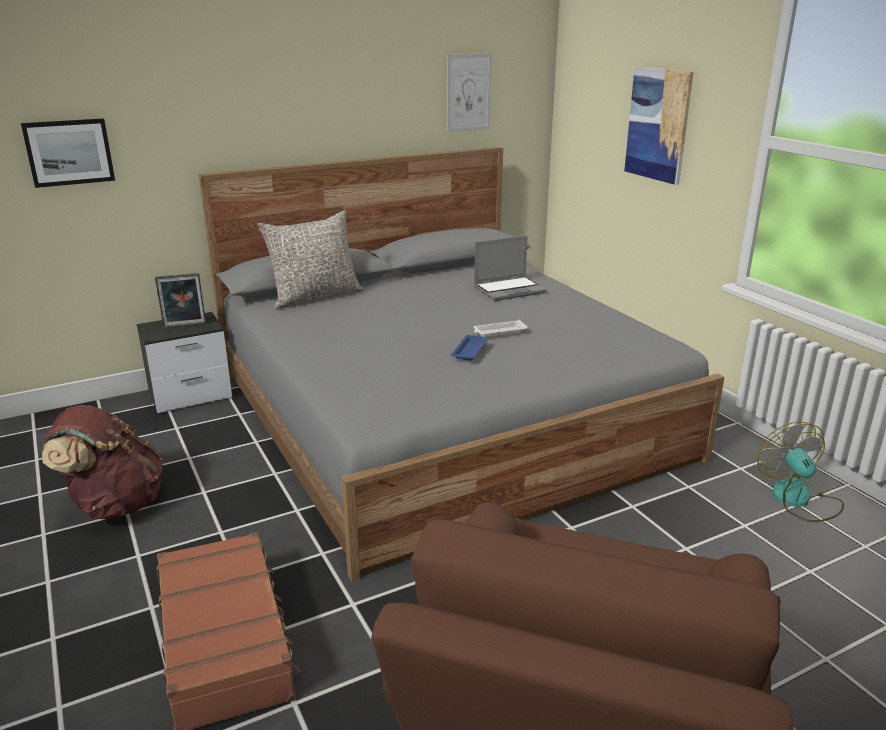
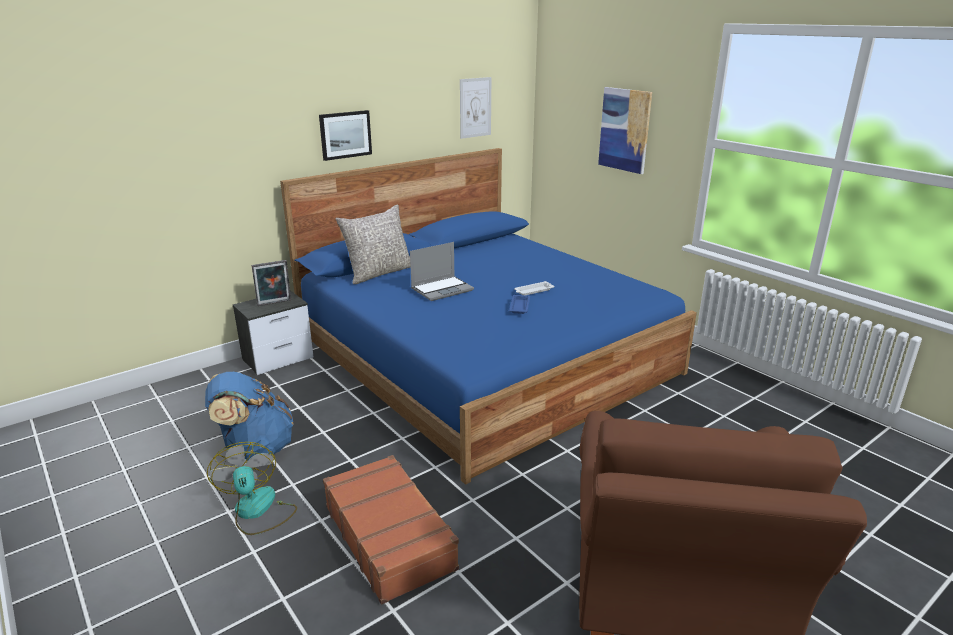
camera: 10 degrees left, 0 degrees up
picture [21,118,115,188] -> picture moved to [319,110,372,161]
brown backpack [42,405,163,519] -> blue backpack [205,372,294,461]
grey bed [199,147,724,582] -> blue bed [280,148,697,485]
laptop [474,236,547,301] -> laptop moved to [410,242,474,301]
fan [757,422,844,522] -> fan moved to [207,442,297,535]

